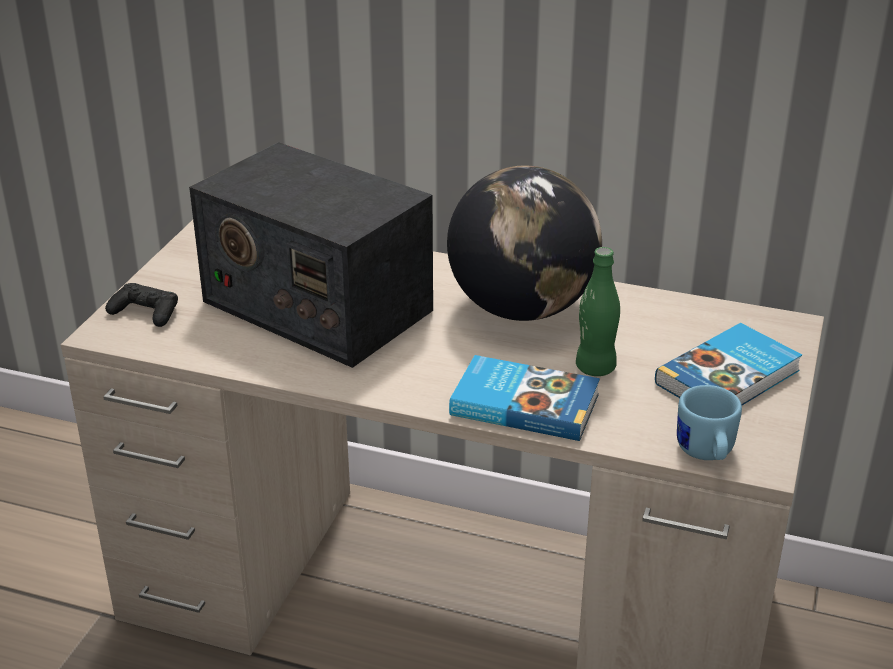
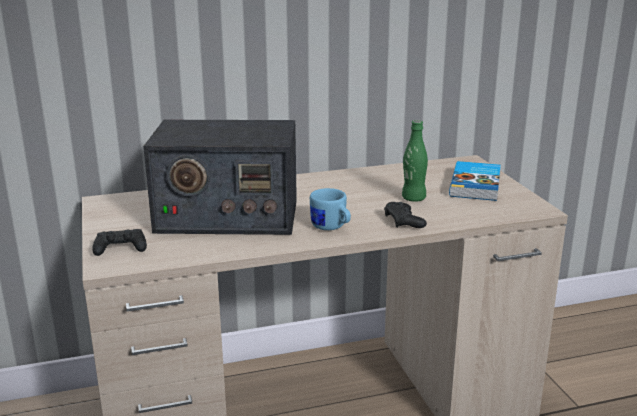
camera: 35 degrees left, 10 degrees down
globe [447,166,602,321] -> none
book [449,355,600,441] -> black game controller [384,202,427,228]
blue mug [677,385,742,460] -> blue mug moved to [310,188,351,230]

